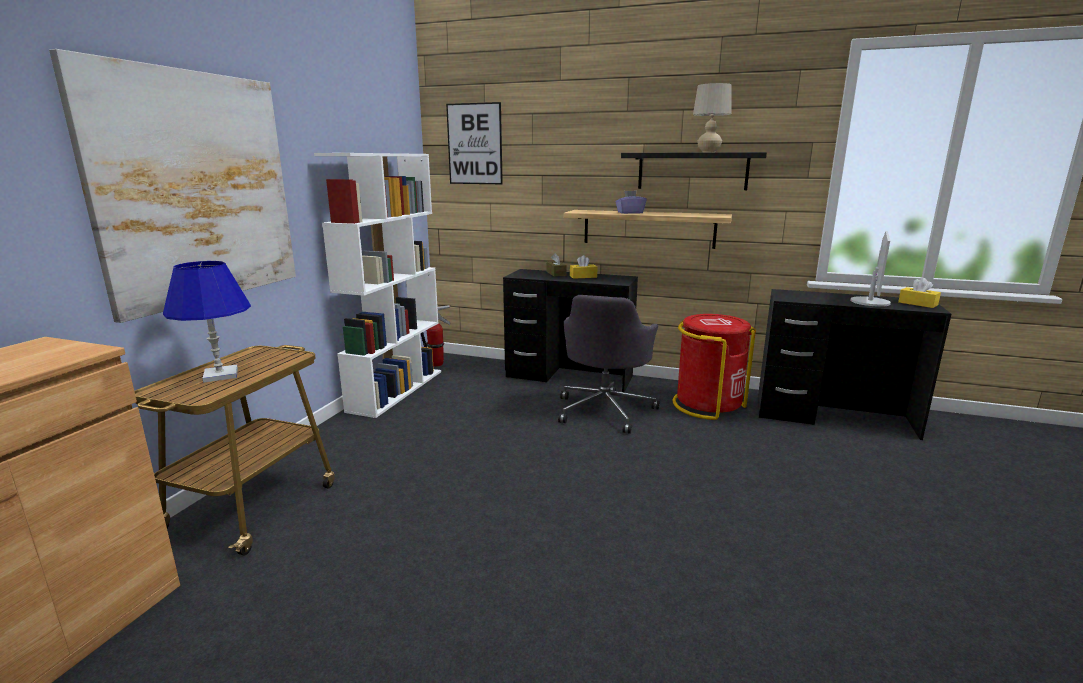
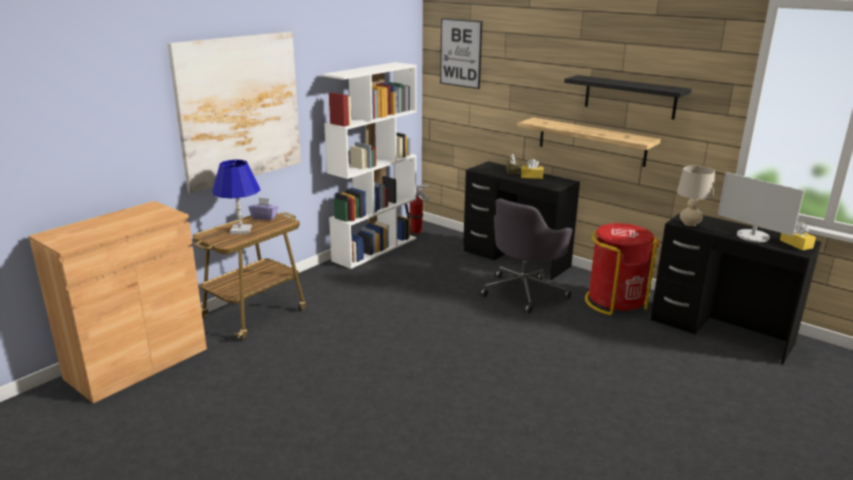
camera: 20 degrees right, 5 degrees up
purple tissue box [616,191,647,214] -> purple tissue box moved to [249,198,278,220]
beige table lamp [693,83,732,152] -> beige table lamp moved to [677,166,715,226]
monitor [850,231,891,307] -> monitor turned 90 degrees clockwise [718,172,804,242]

